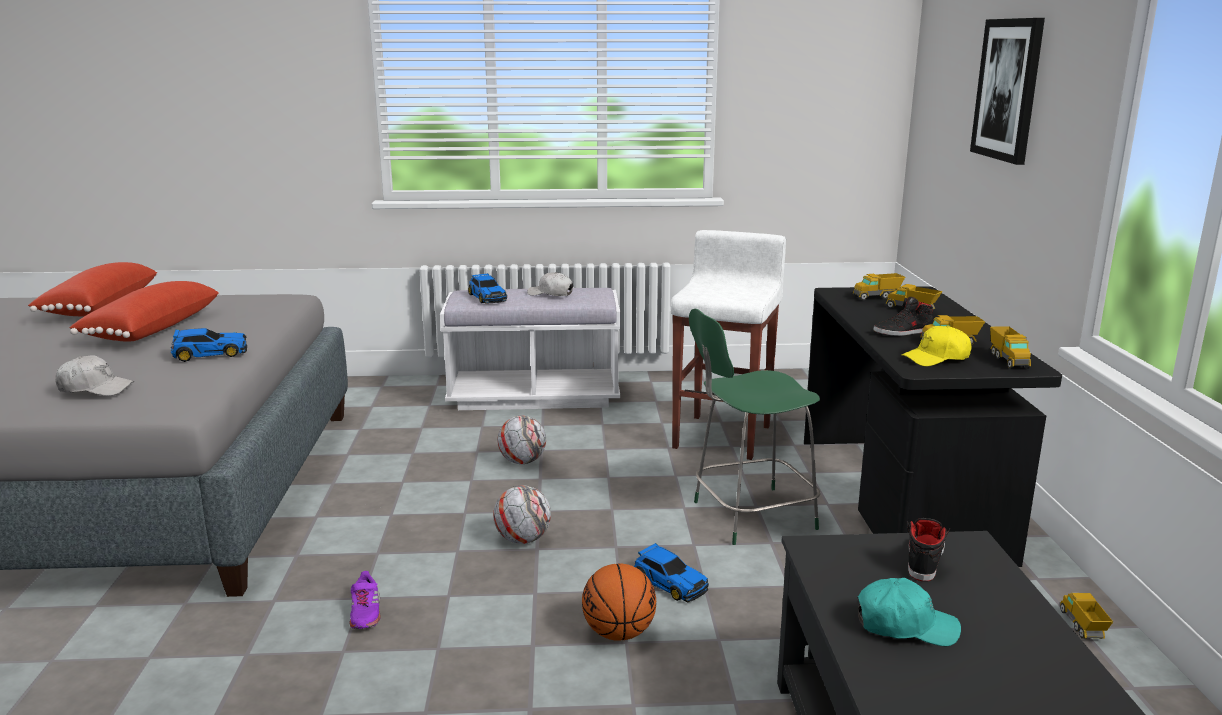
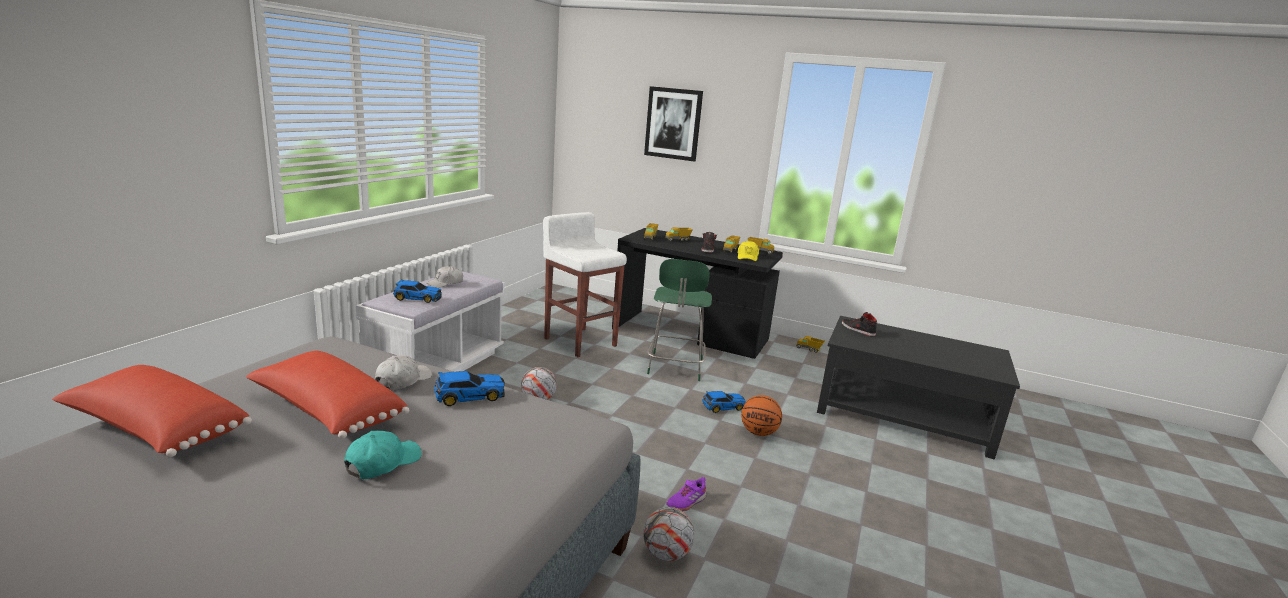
camera: 65 degrees left, 0 degrees up
white cap [55,356,134,396] -> white cap moved to [375,355,432,390]
toy car [170,328,247,362] -> toy car turned 60 degrees clockwise [434,371,505,406]
purple shoe [350,571,381,629] -> purple shoe turned 120 degrees clockwise [666,477,706,511]
football [493,485,551,544] -> football moved to [643,507,694,561]
turquoise cap [858,578,961,646] -> turquoise cap moved to [344,431,421,479]

